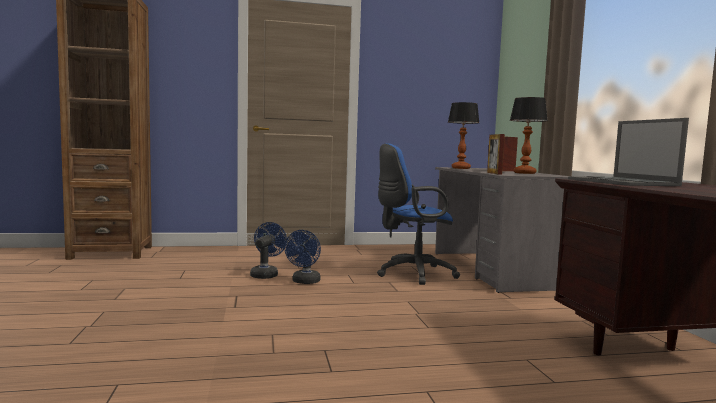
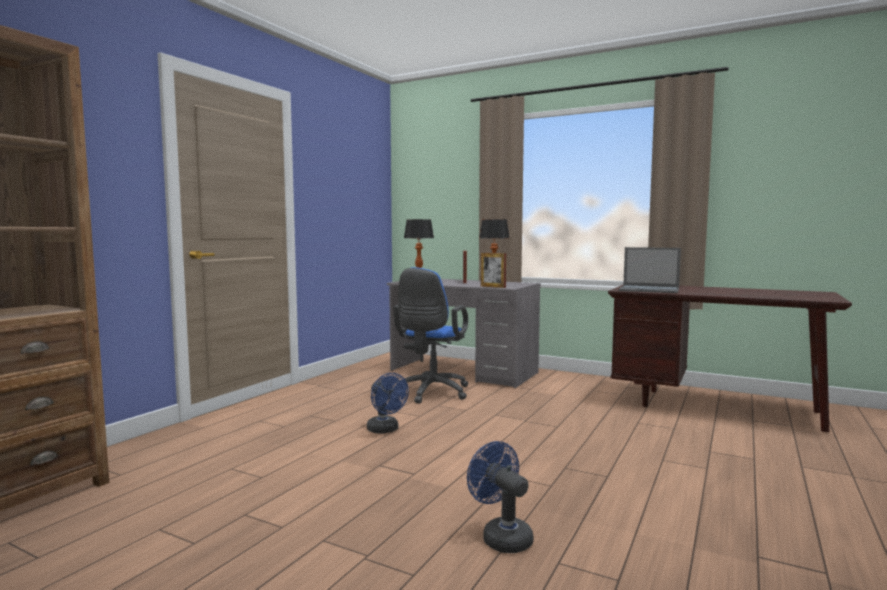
camera: 50 degrees left, 0 degrees up
blue fan [250,222,287,279] -> blue fan moved to [467,441,533,553]

